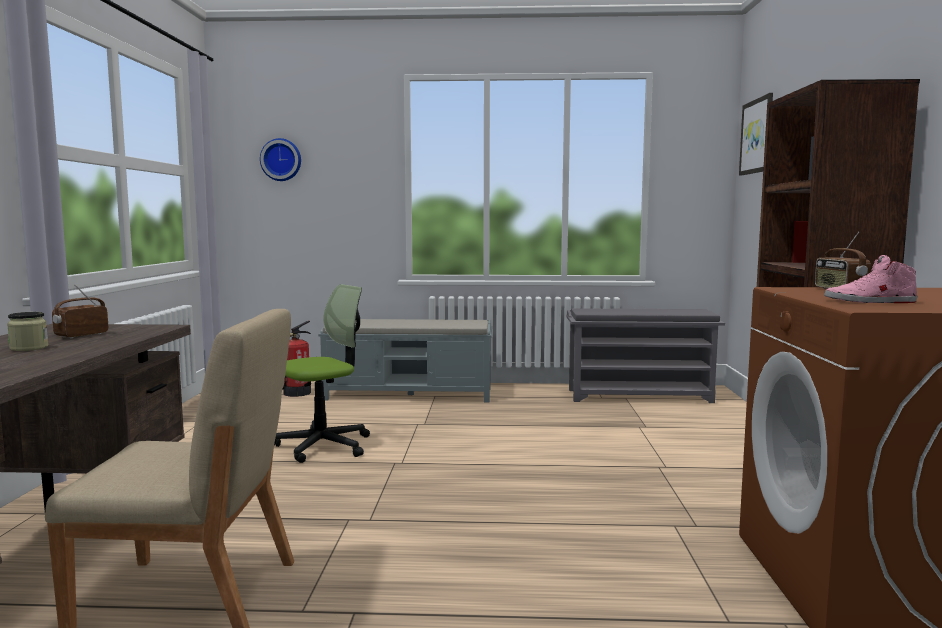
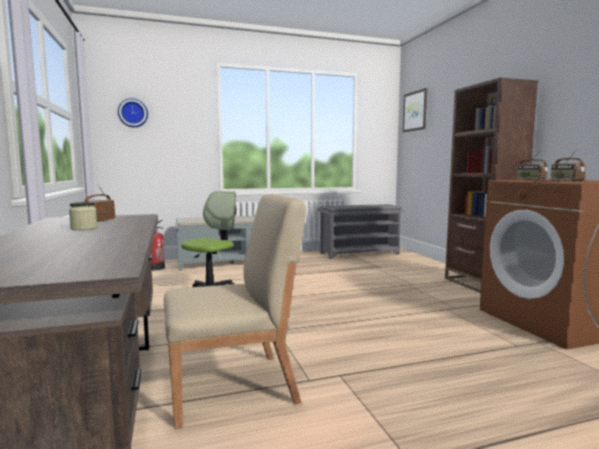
camera: 20 degrees left, 0 degrees up
pink shoe [824,255,917,303] -> radio [550,148,586,182]

